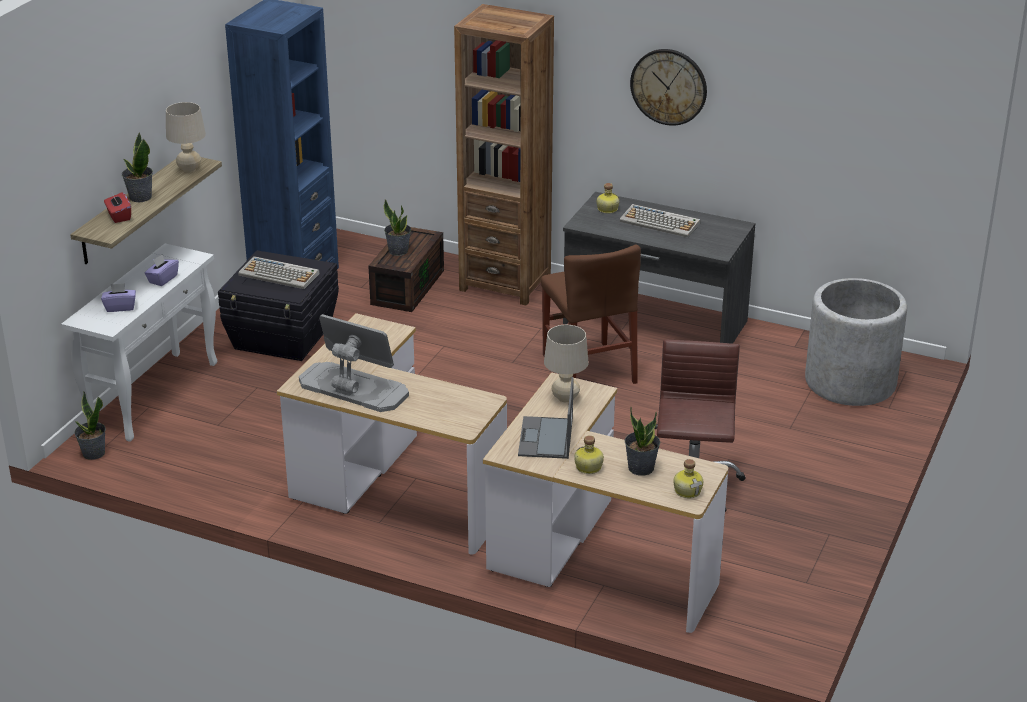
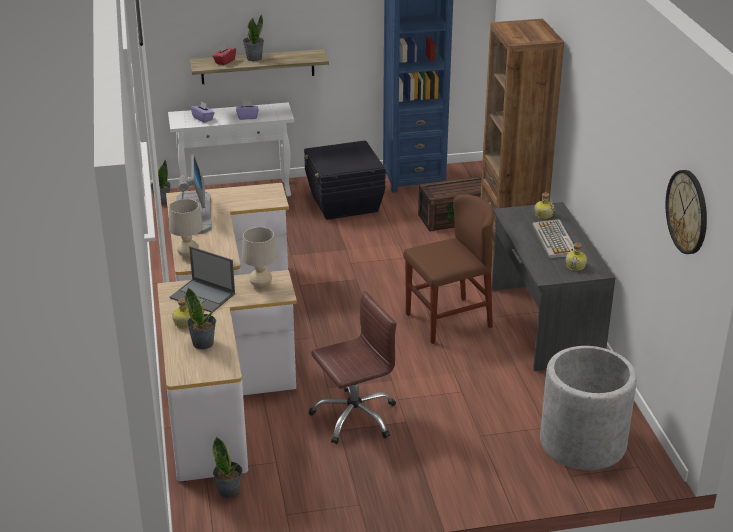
camera: 55 degrees right, 0 degrees up
beige table lamp [166,102,206,172] -> beige table lamp moved to [169,199,203,259]
keyboard [238,256,320,289] -> none
potted plant [384,200,411,256] -> potted plant moved to [213,437,243,498]
laptop [518,377,574,459] -> laptop turned 120 degrees counterclockwise [170,246,235,313]
brown chair [541,244,641,384] -> brown chair turned 150 degrees counterclockwise [403,194,494,344]
wall clock [630,49,707,126] -> wall clock moved to [666,170,707,254]
bottle [673,459,703,498] -> bottle moved to [566,243,587,271]

